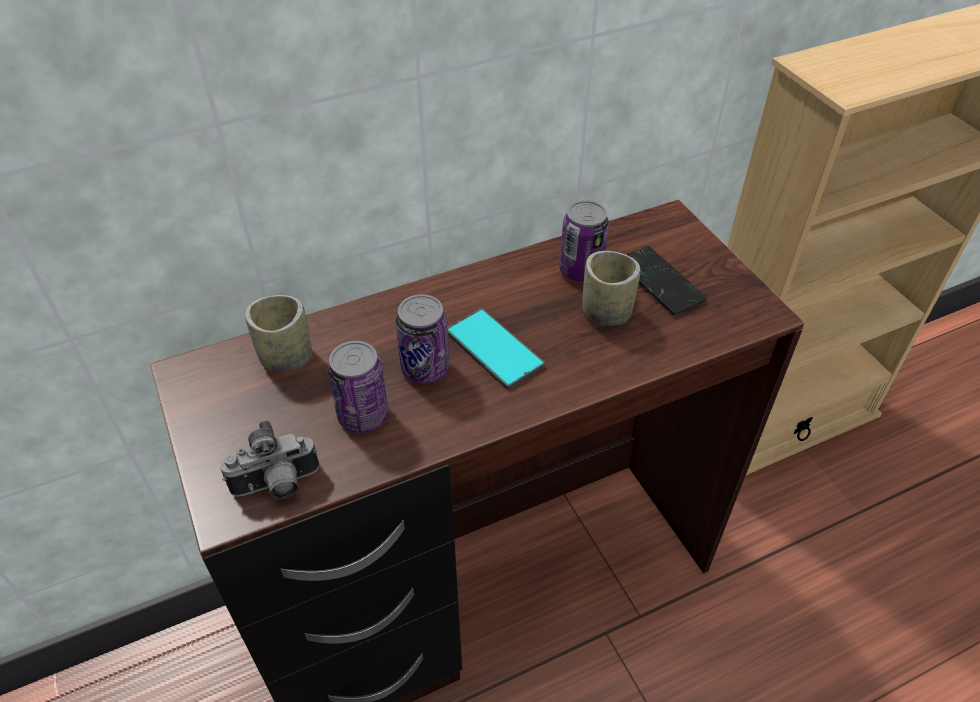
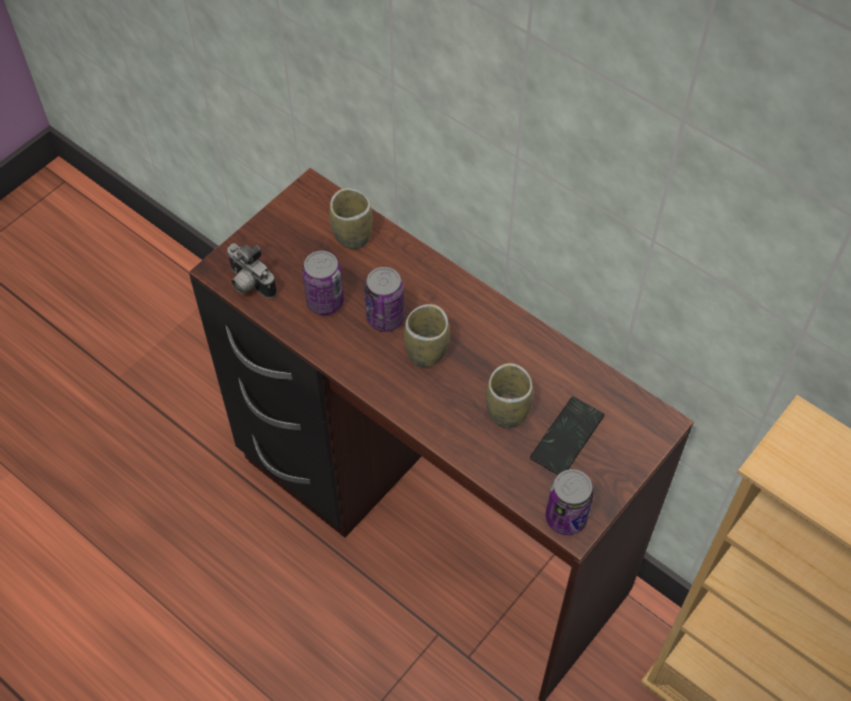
camera: 65 degrees right, 10 degrees up
phone [447,308,545,390] -> cup [404,304,450,367]
can [559,200,609,282] -> can moved to [546,469,594,535]

